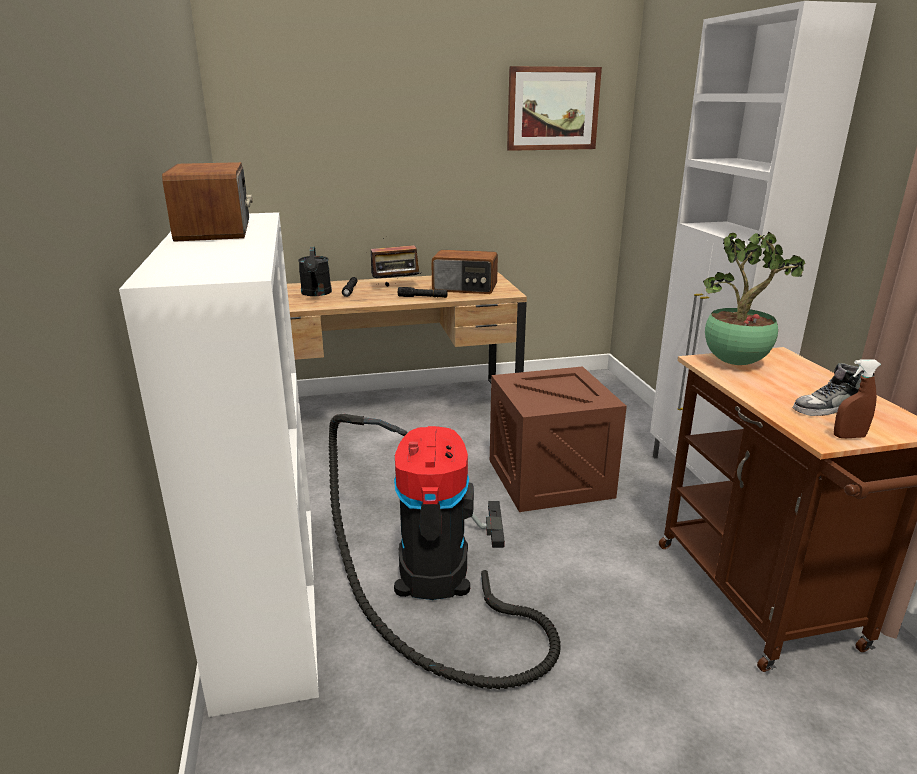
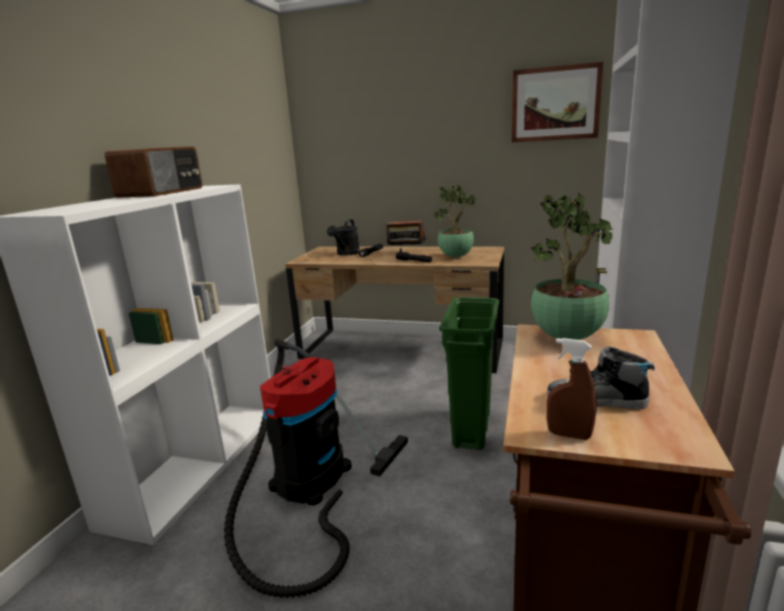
camera: 30 degrees right, 5 degrees down
radio [431,250,498,294] -> potted plant [433,185,477,257]
crate [490,366,627,512] -> green trash can [439,297,499,450]

